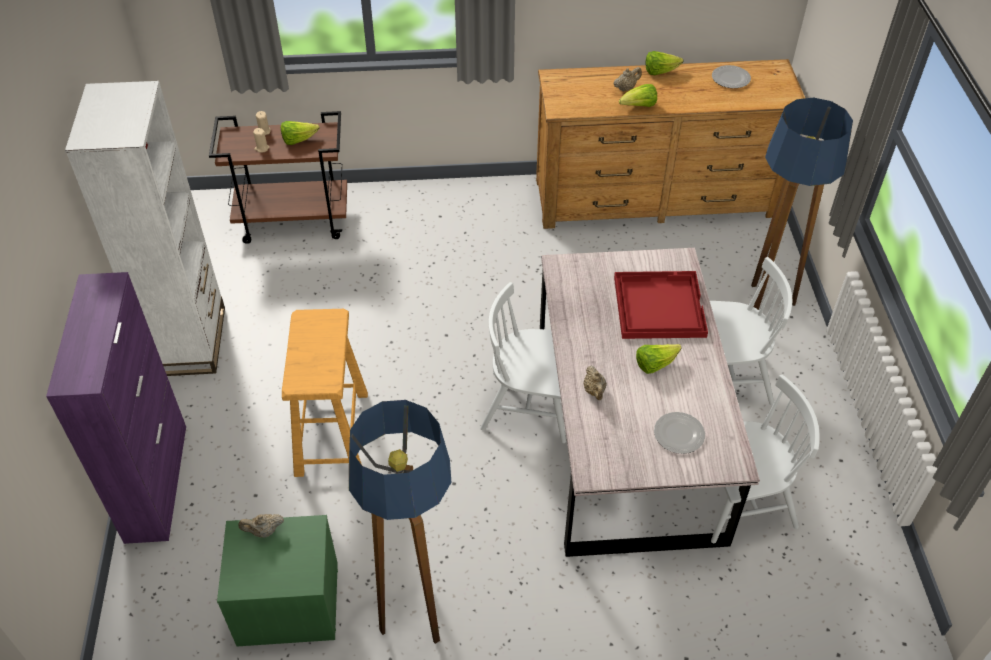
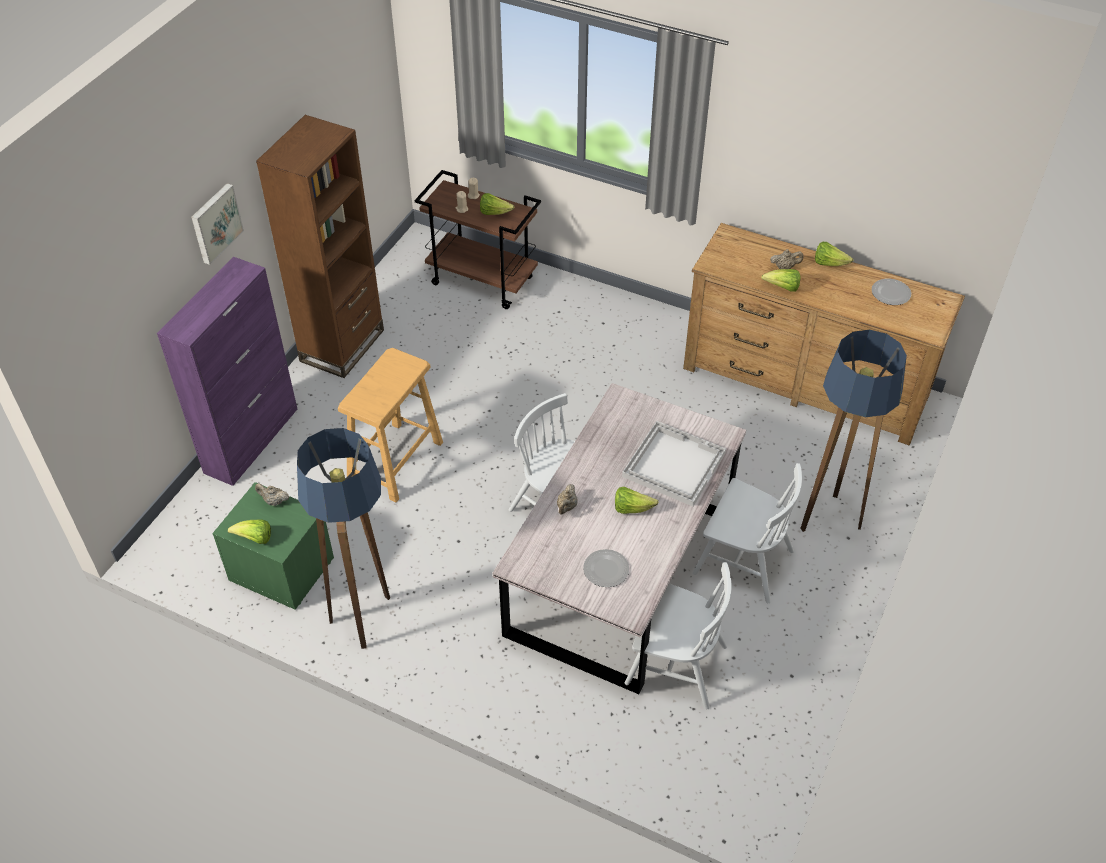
camera: 30 degrees right, 0 degrees up
white bookcase [65,81,225,376] -> brown bookcase [256,115,384,378]
red tray [614,271,708,339] -> white tray [622,421,726,506]
none -> picture [191,183,244,265]
none -> lettuce [228,519,271,544]

